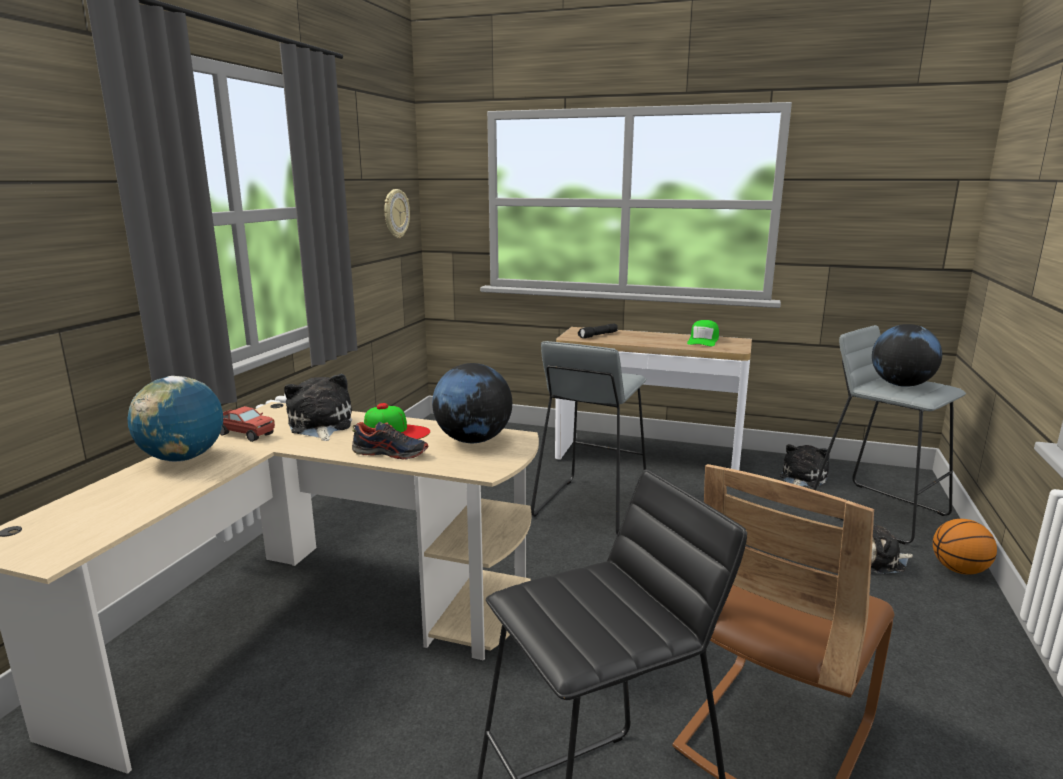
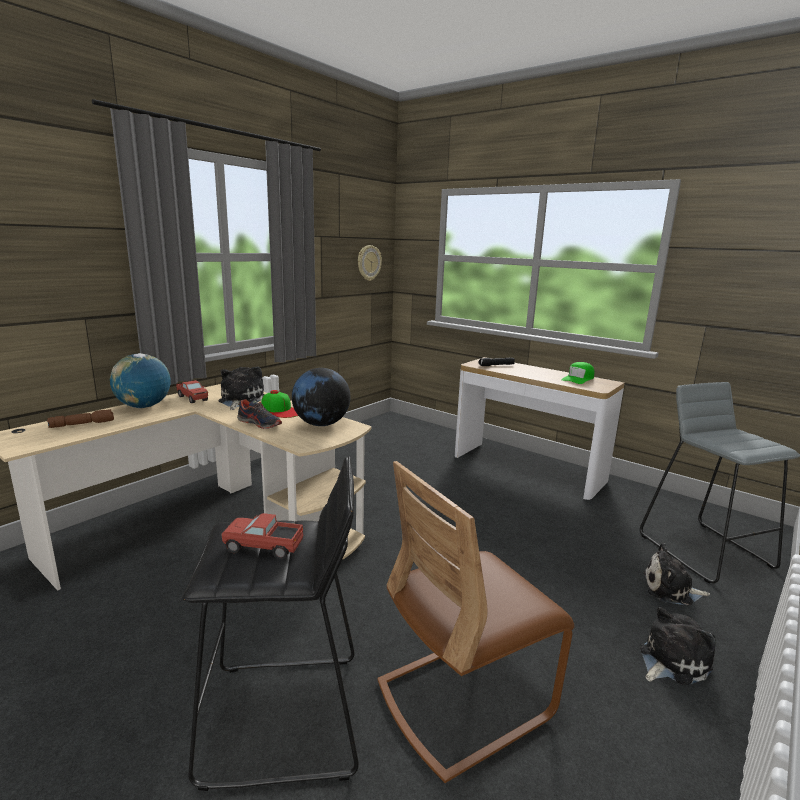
camera: 20 degrees right, 0 degrees up
grey stool [531,341,646,534] -> none
plush toy [780,444,830,487] -> plush toy moved to [640,607,716,685]
globe [872,324,942,387] -> none
basketball [933,519,997,575] -> none
none -> brown flashlight [47,409,114,428]
none -> toy truck [222,513,303,559]

